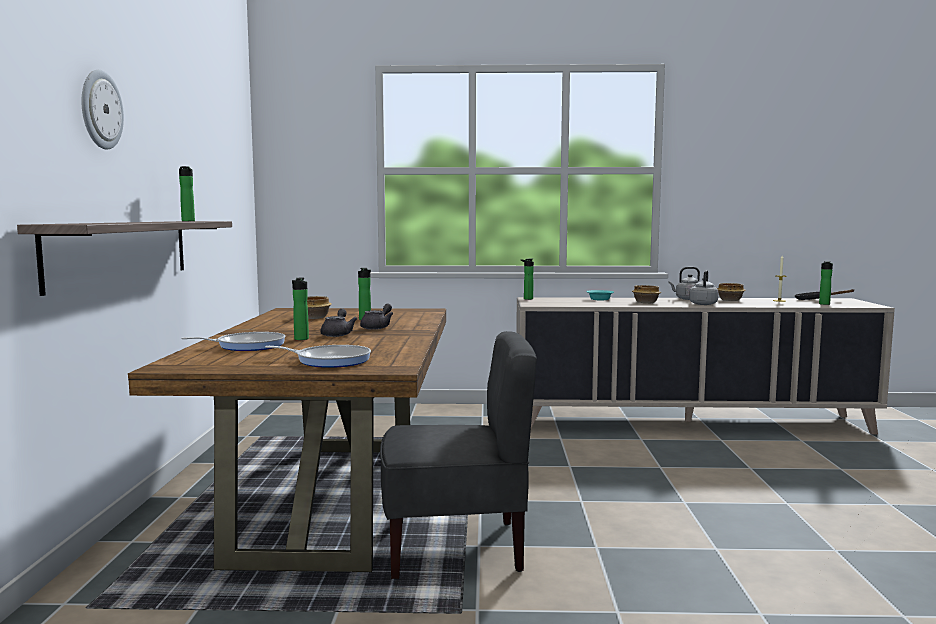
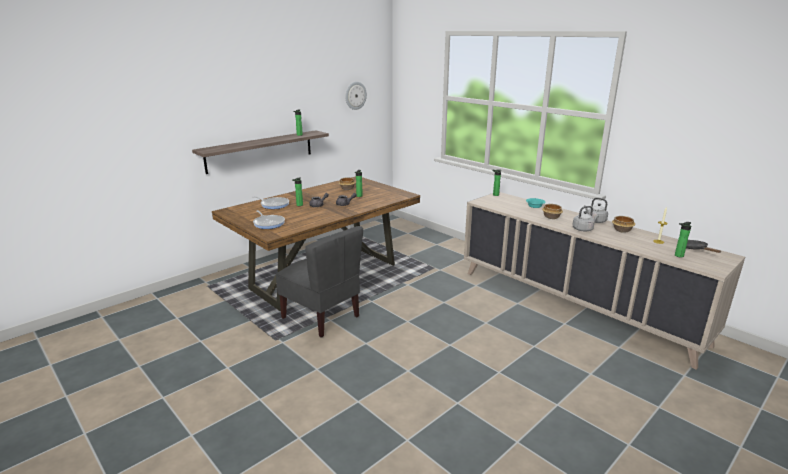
camera: 45 degrees right, 15 degrees up
wall clock [81,70,124,150] -> wall clock moved to [345,82,367,110]

